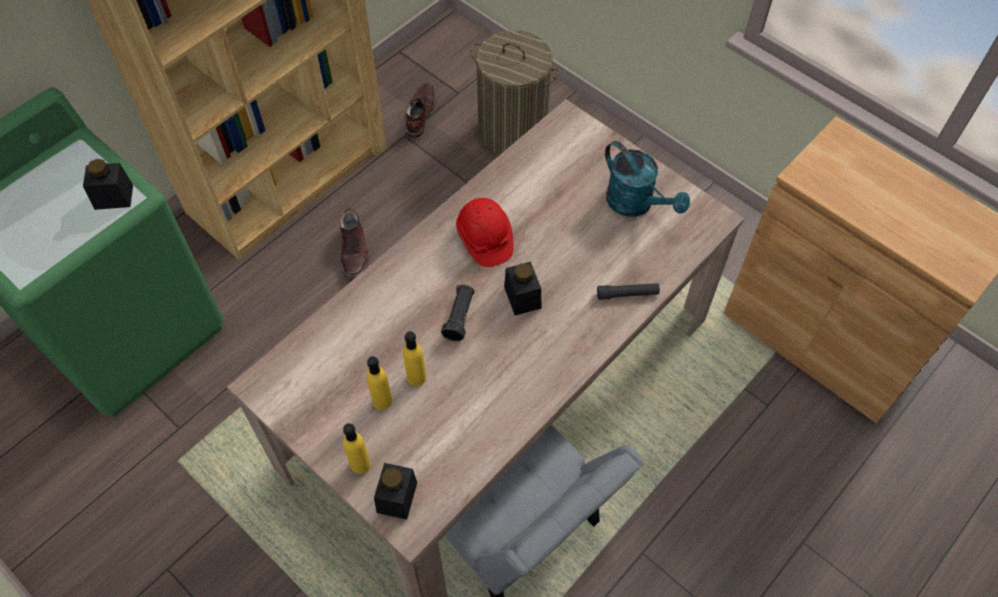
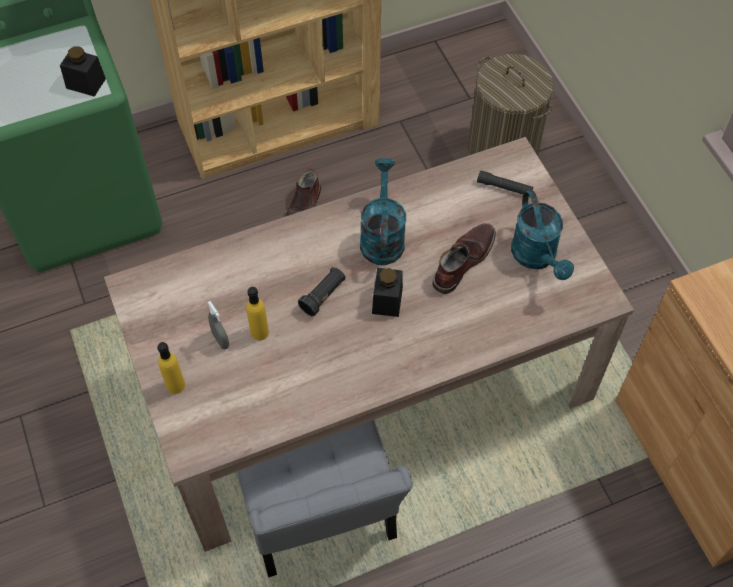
camera: 25 degrees right, 0 degrees up
yellow bottle [366,356,392,410] -> grey spray bottle [207,301,229,349]
black jar [374,463,417,519] -> none
brown boot [406,82,436,138] -> brown boot moved to [432,223,496,294]
red hard hat [456,198,514,267] -> turquoise watering can [360,158,406,265]
black flashlight [597,283,660,300] -> black flashlight moved to [477,170,533,194]

